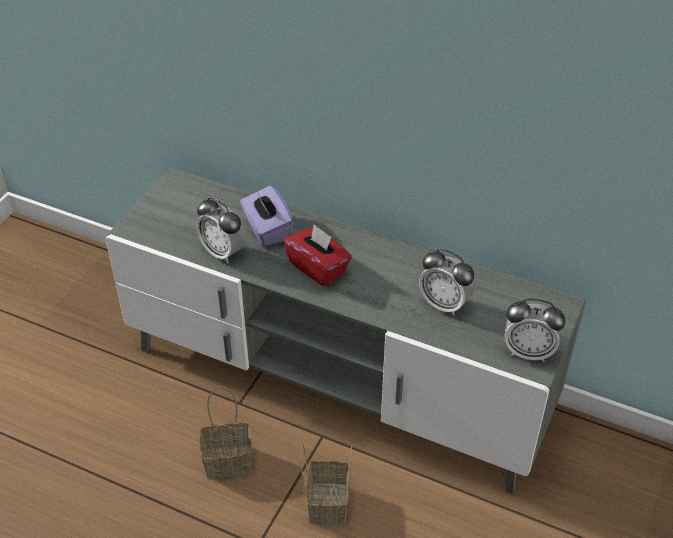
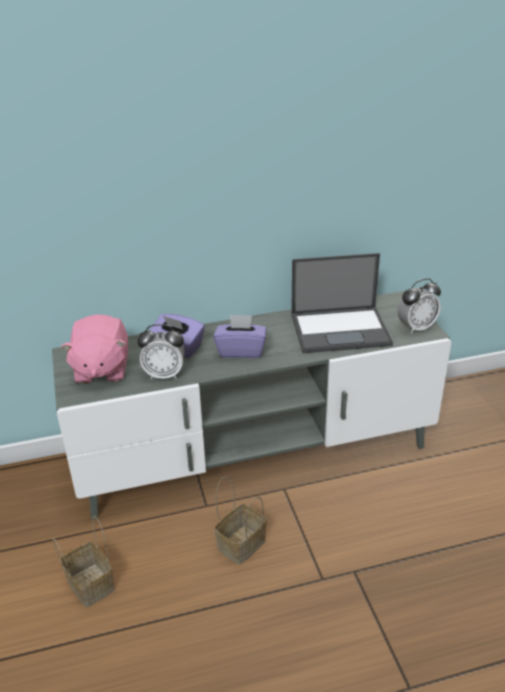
camera: 40 degrees left, 10 degrees down
red tissue box [284,224,352,286] -> purple tissue box [214,315,266,358]
basket [301,444,352,525] -> basket moved to [53,516,114,607]
alarm clock [419,249,475,316] -> laptop [291,253,393,353]
none -> pink plush toy [60,314,128,384]

